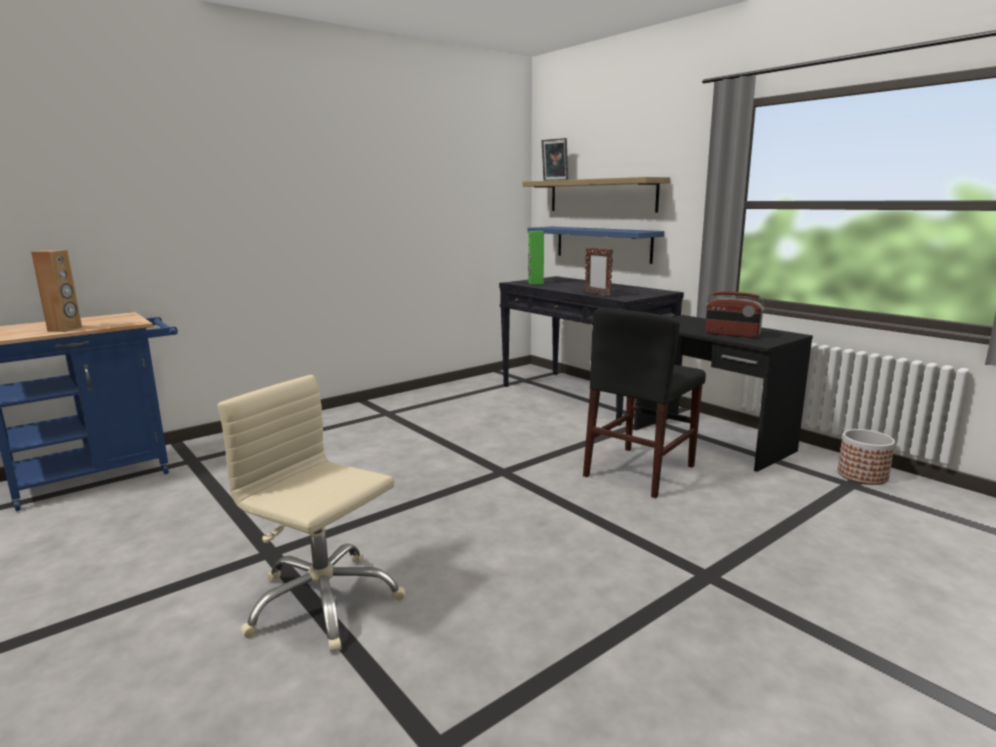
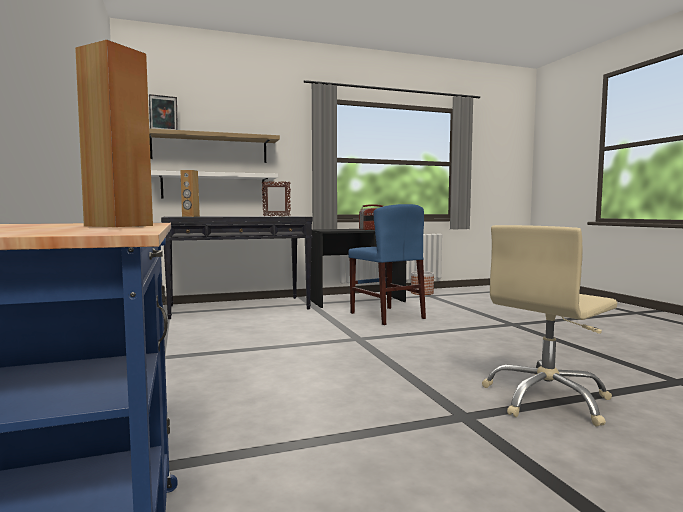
camera: 70 degrees left, 10 degrees down
blue shelf [527,227,664,264] -> white shelf [151,171,278,199]
green speaker [528,231,544,284] -> brown speaker [180,170,200,217]
black chair [583,308,706,498] -> blue chair [348,204,426,325]

